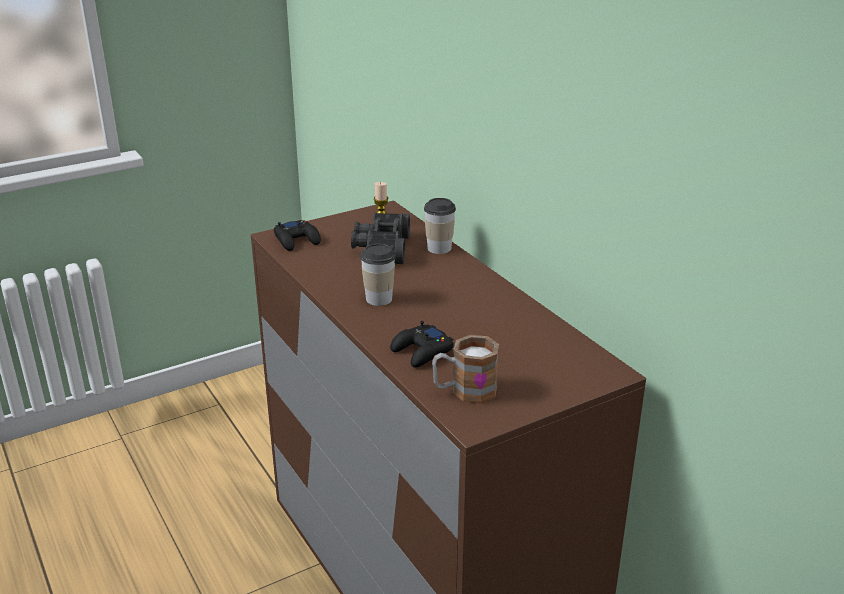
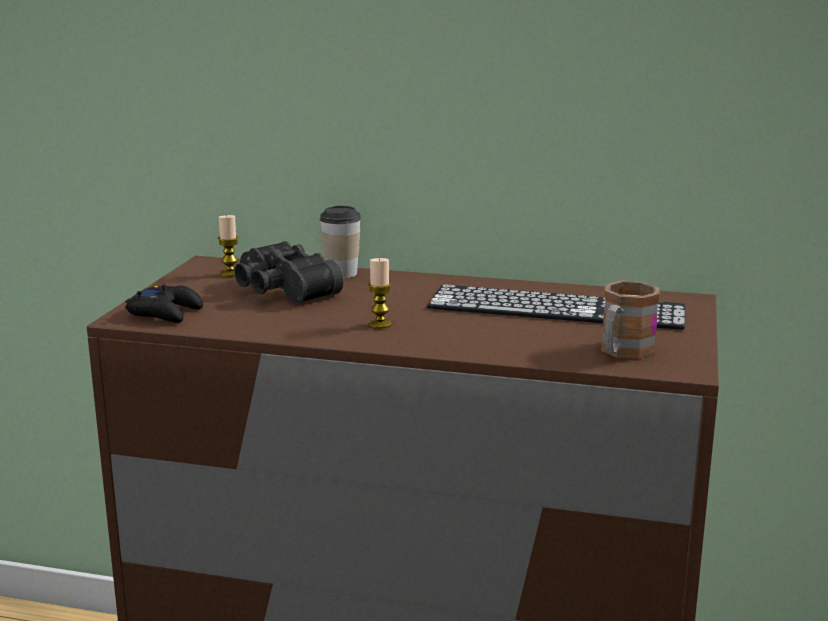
camera: 45 degrees left, 10 degrees down
cup [360,244,396,306] -> candle [368,257,392,328]
black game controller [390,321,454,368] -> none
none -> keyboard [427,284,686,330]

